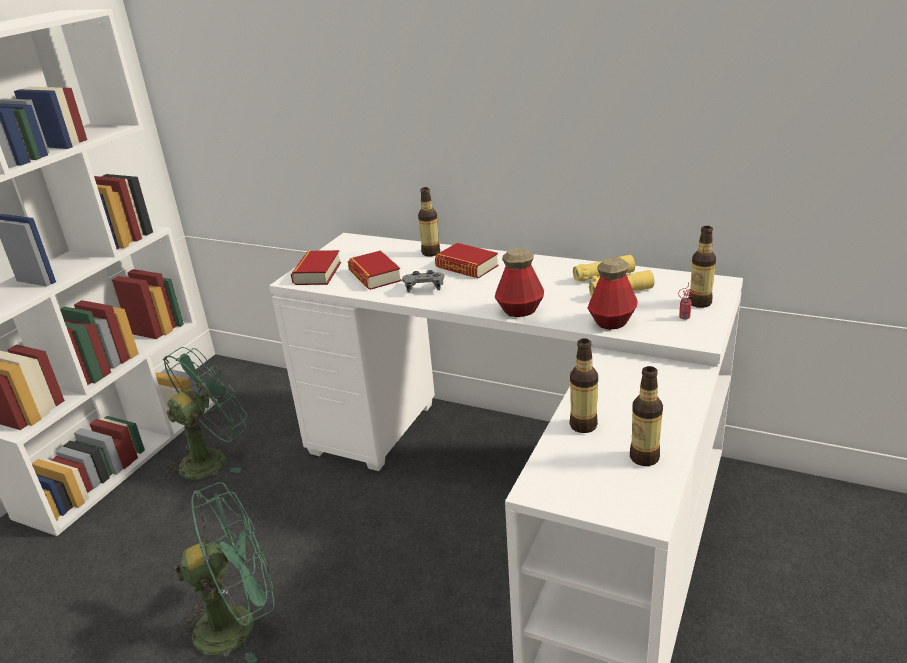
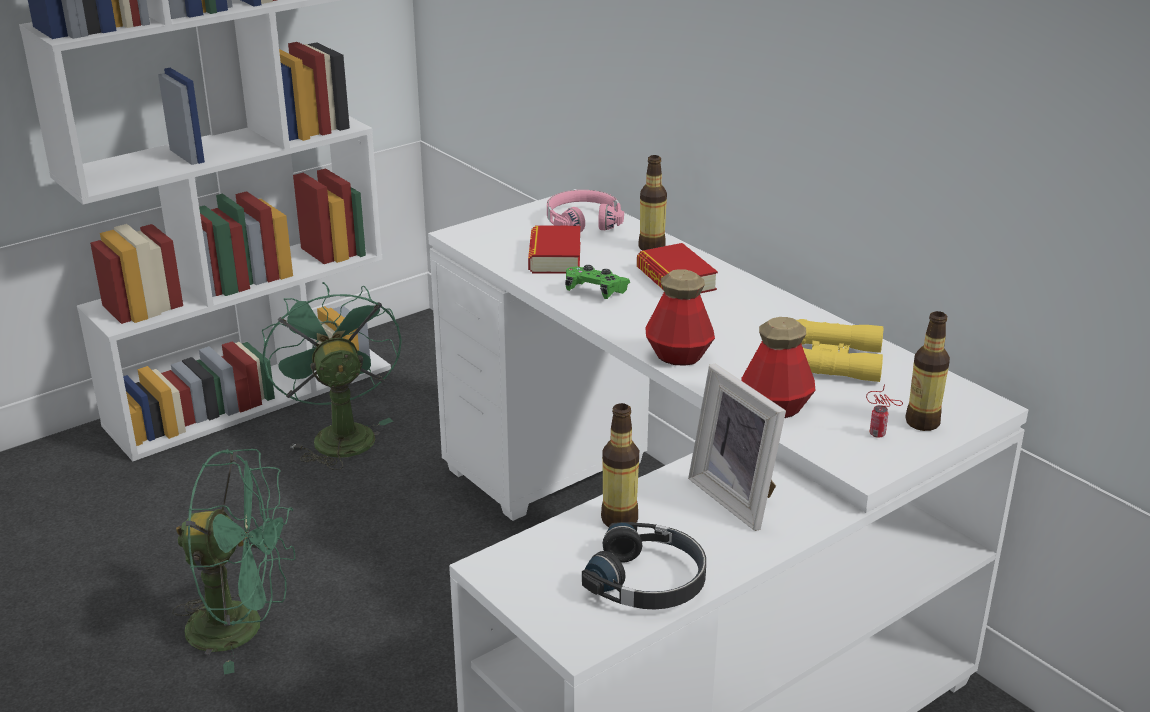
camera: 25 degrees right, 0 degrees up
green fan [162,347,247,480] -> green fan turned 90 degrees counterclockwise [262,282,402,470]
book [291,250,341,285] -> none
grey game controller [402,270,444,292] -> green game controller [565,265,630,299]
bottle [630,366,663,466] -> black headphones [582,522,706,609]
none -> pink headphones [547,190,624,232]
none -> picture frame [688,364,786,531]

